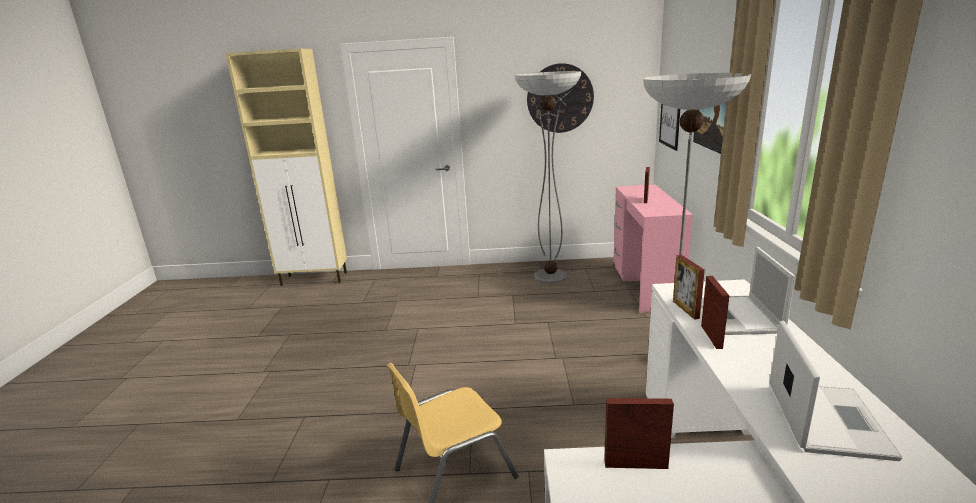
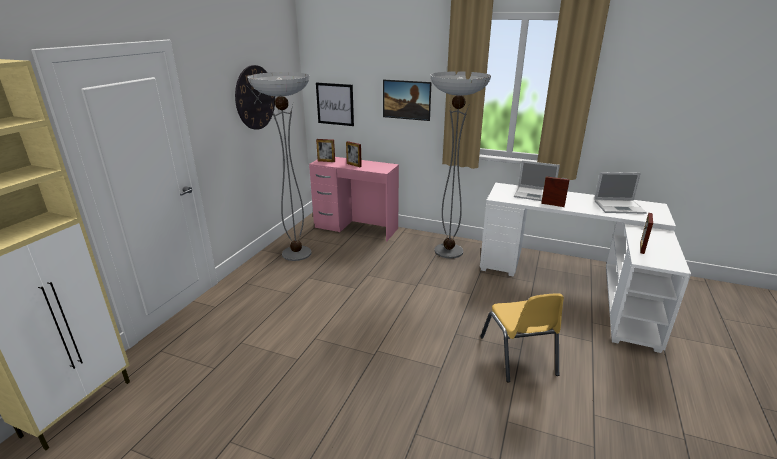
camera: 70 degrees left, 5 degrees up
picture frame [673,255,705,320] -> picture frame moved to [316,139,335,162]
laptop [769,321,903,461] -> laptop turned 150 degrees clockwise [594,172,647,214]

